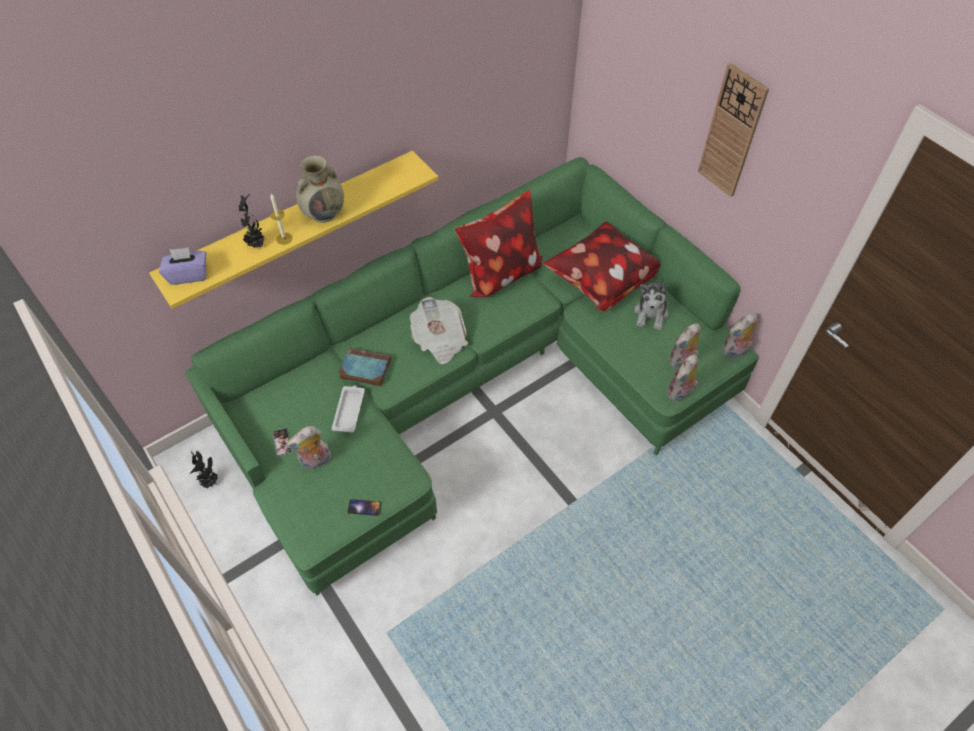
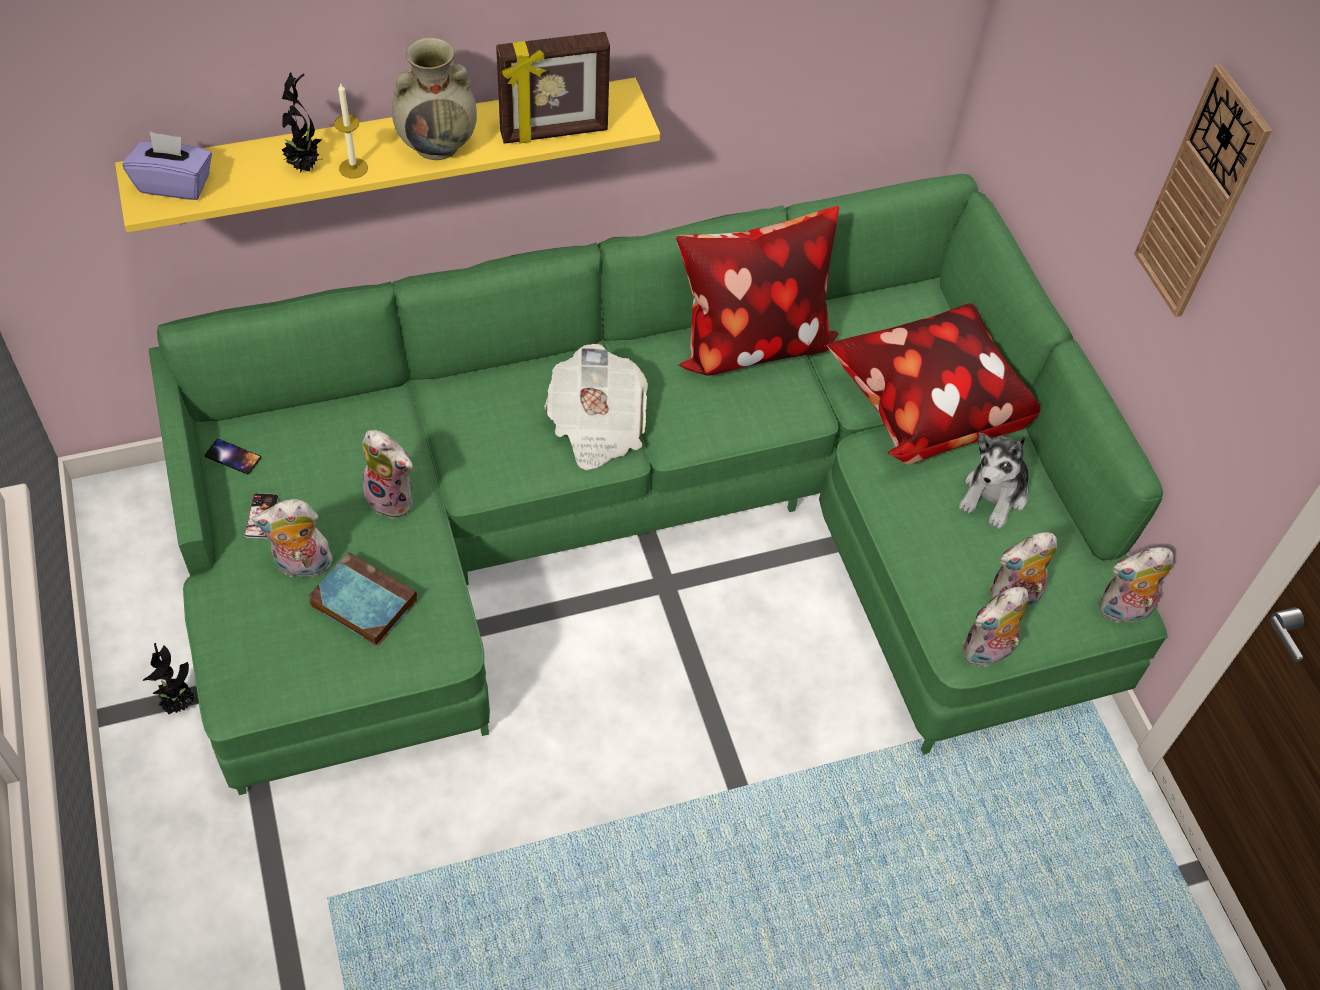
camera: 15 degrees right, 0 degrees up
potted plant [190,451,218,488] -> potted plant moved to [143,643,194,714]
white tray [332,385,365,433] -> plush toy [363,430,413,519]
book [339,348,391,387] -> book moved to [308,552,417,647]
phone [348,499,381,516] -> phone moved to [204,439,261,474]
none -> picture frame [496,32,610,144]

